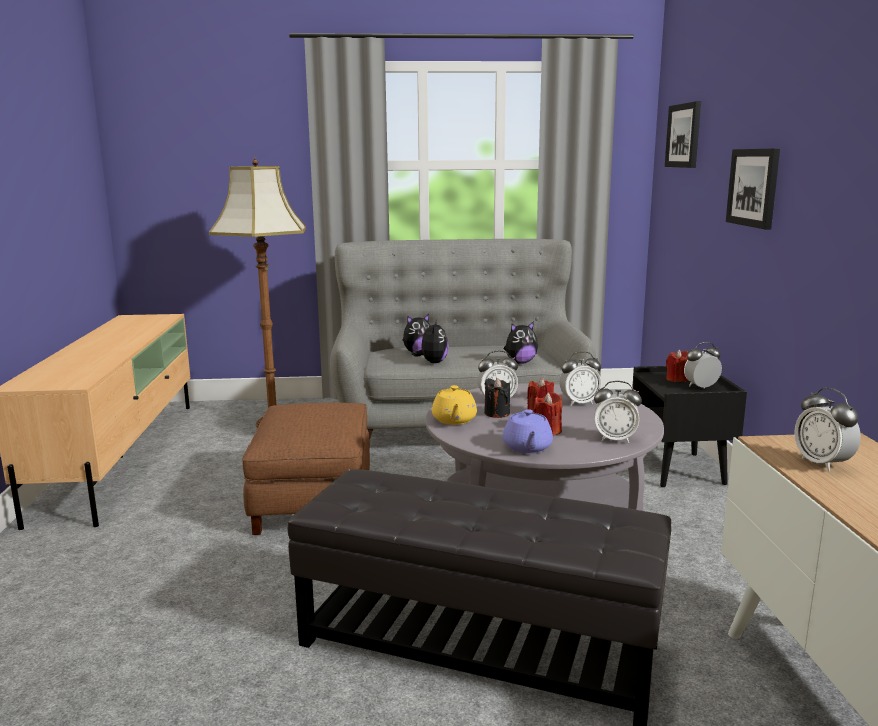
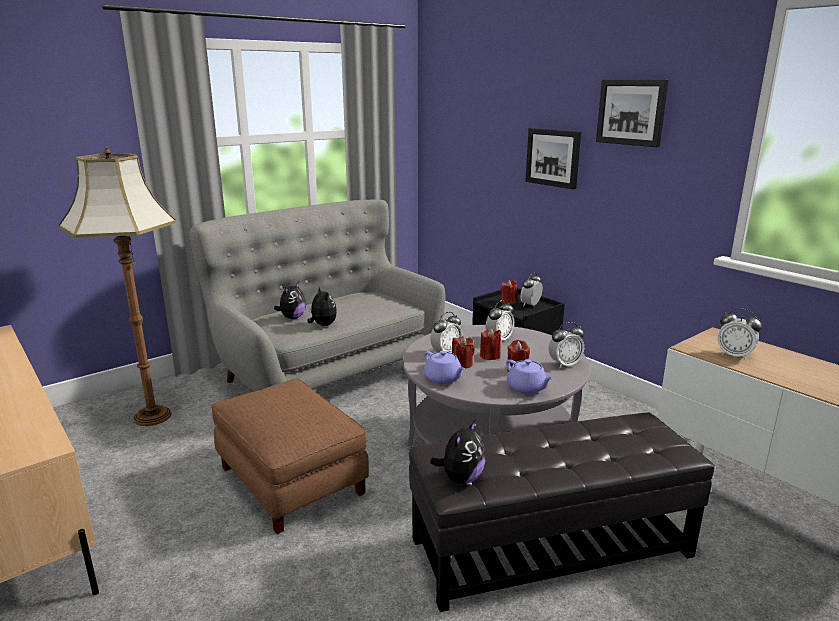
camera: 35 degrees left, 5 degrees up
yellow teapot [432,385,477,425] -> purple teapot [424,350,465,384]
black candle [484,378,510,418] -> red candle [452,336,475,368]
plush toy [504,321,538,364] -> plush toy moved to [430,419,486,484]
picture [665,101,701,168] -> picture moved to [596,80,669,147]

